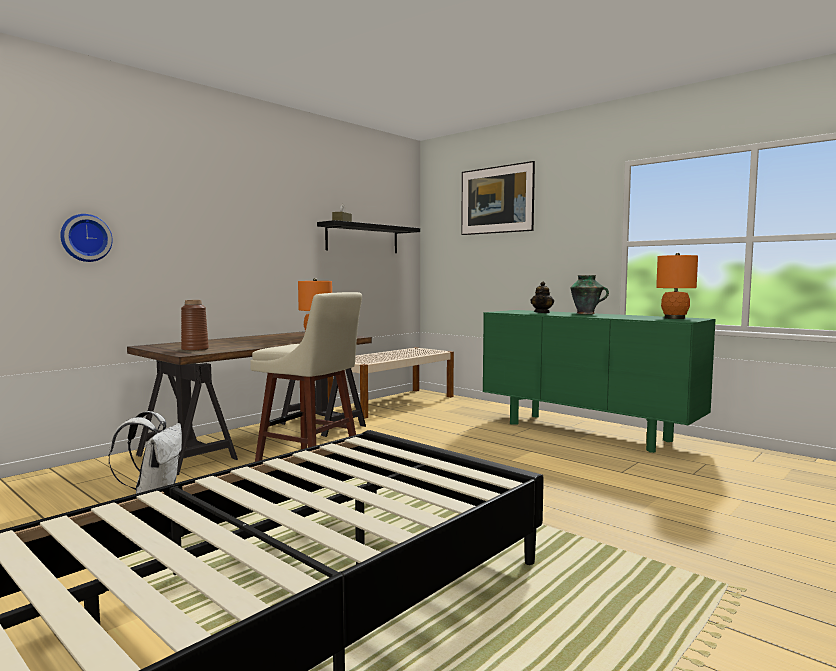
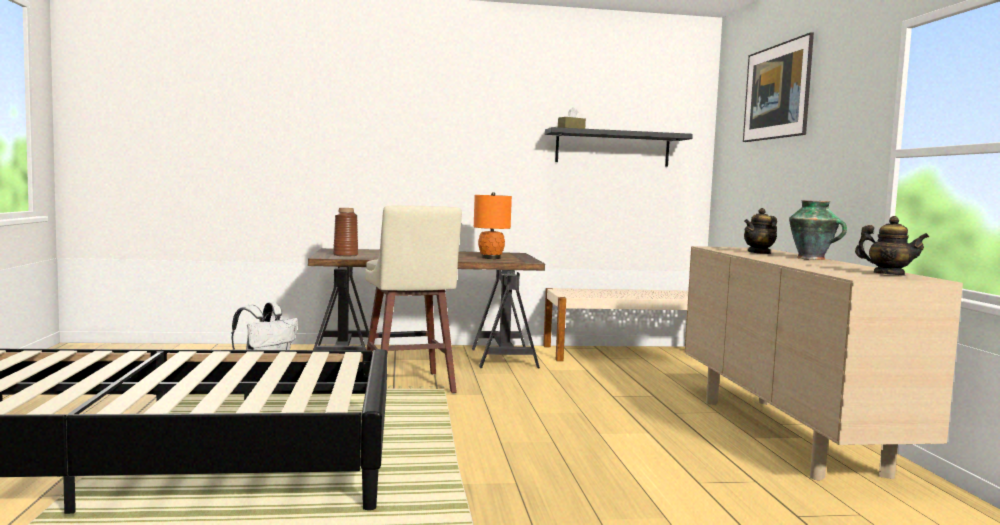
camera: 40 degrees right, 0 degrees up
wall clock [60,214,113,262] -> none
green dresser [483,310,715,453] -> beige dresser [685,246,963,480]
orange table lamp [656,253,698,319] -> teapot [855,216,929,276]

